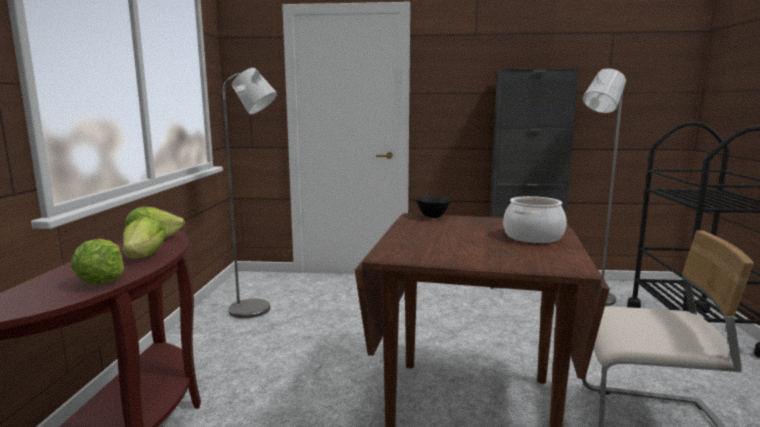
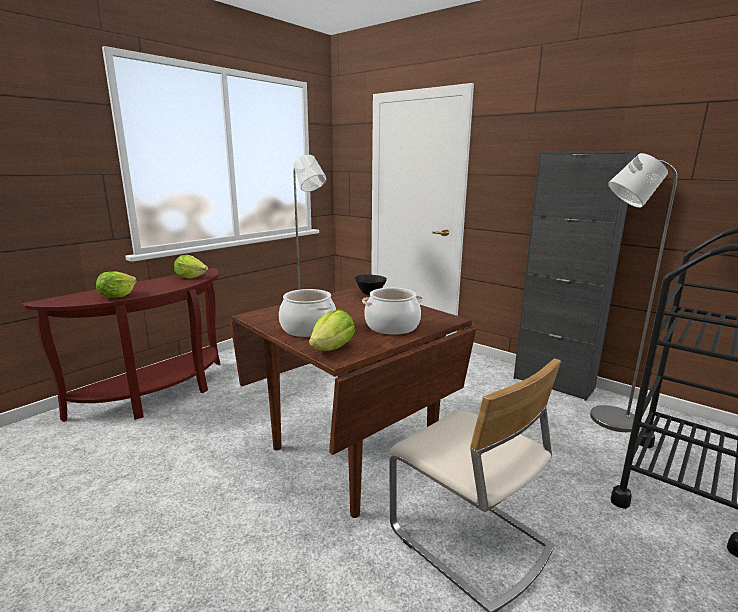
camera: 35 degrees right, 5 degrees up
lettuce [123,217,166,259] -> lettuce moved to [309,310,355,351]
none -> cooking pot [279,289,336,337]

